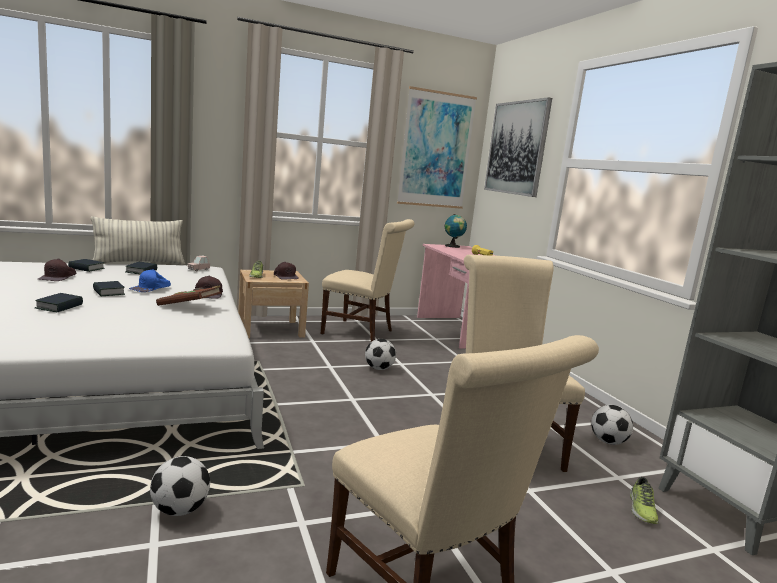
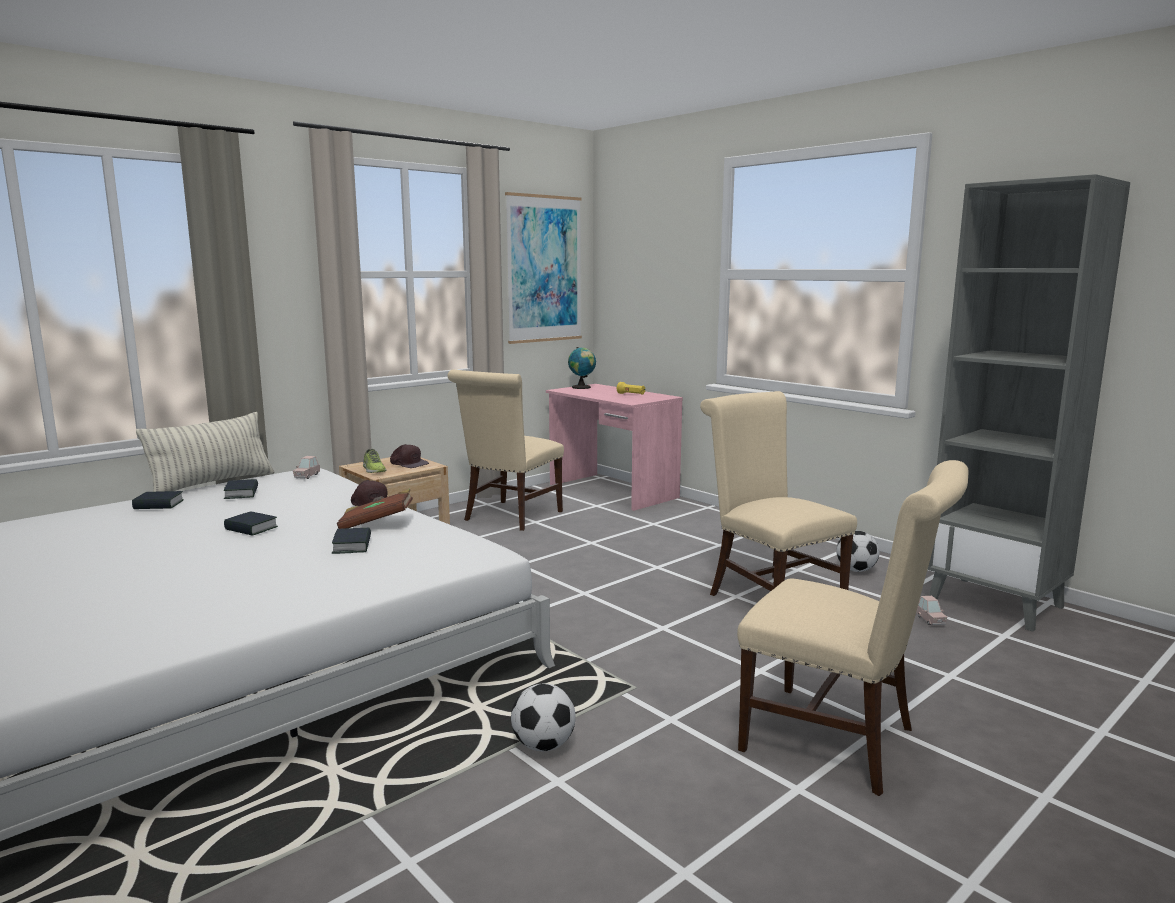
camera: 20 degrees left, 0 degrees up
book [35,293,83,312] -> book moved to [332,528,371,554]
brown cap [38,259,76,281] -> none
blue cap [129,269,171,292] -> none
beige chair [321,219,415,342] -> beige chair turned 120 degrees clockwise [447,369,564,531]
football [365,339,396,370] -> none
picture [484,97,552,197] -> none
shoe [630,477,659,524] -> pink toy car [916,596,947,625]

